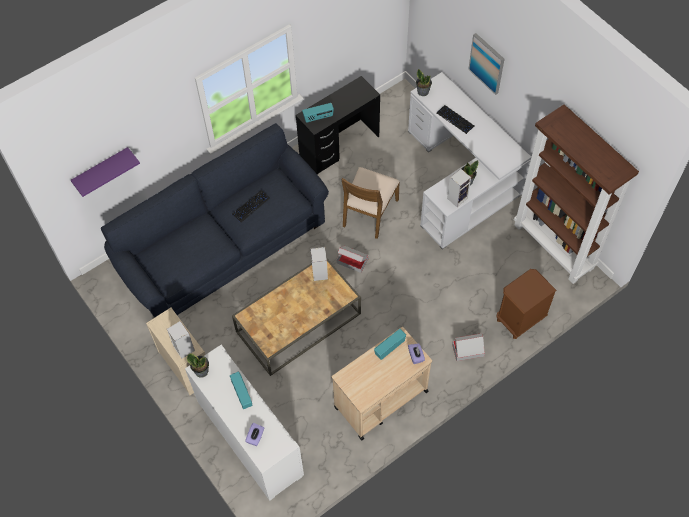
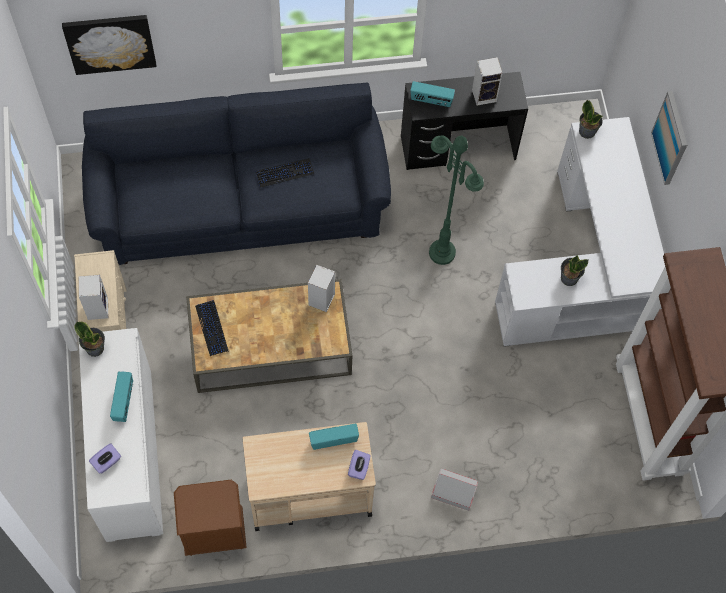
camera: 25 degrees right, 5 degrees up
purple shelf [71,147,140,197] -> picture [62,15,157,75]
cardboard box [337,246,369,273] -> none
brown chair [342,167,400,239] -> green floor lamp [429,135,484,265]
keyboard [437,105,475,134] -> keyboard moved to [195,300,229,356]
speaker [447,169,471,207] -> speaker moved to [472,57,503,106]
brown nightstand [497,269,557,339] -> brown nightstand moved to [174,480,247,556]

